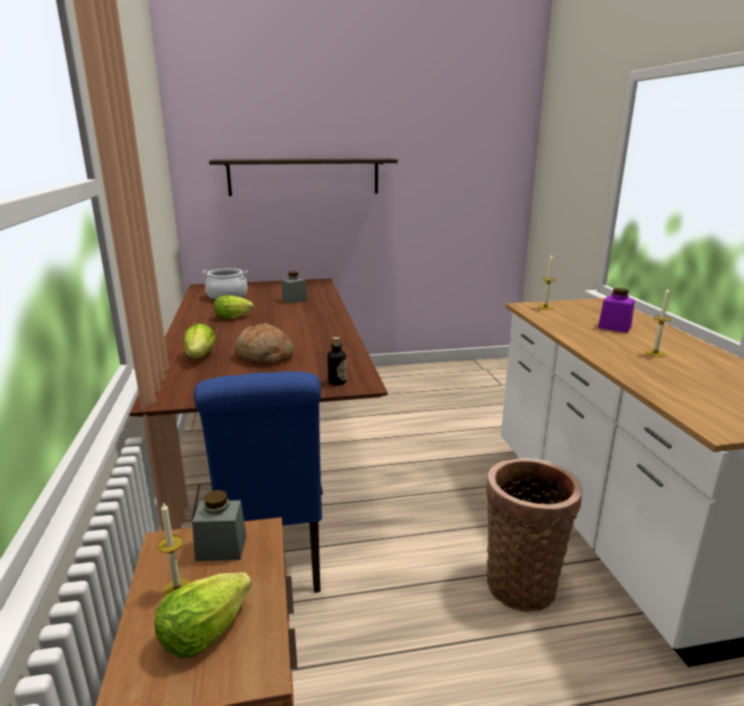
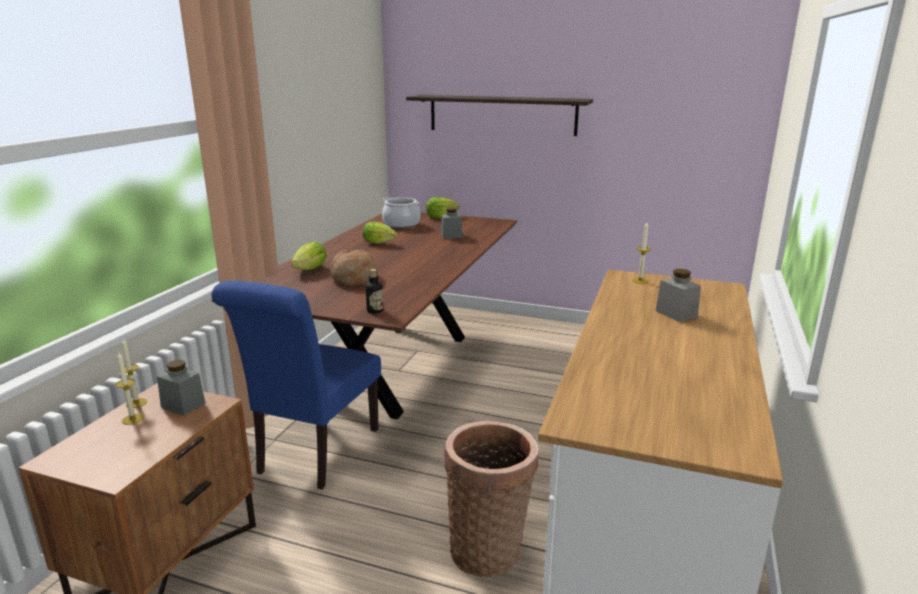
camera: 30 degrees right, 0 degrees up
lettuce [154,573,252,658] -> lettuce moved to [426,197,459,218]
purple jar [598,288,635,333] -> grey jar [655,269,701,322]
candle [645,288,671,357] -> candle moved to [122,338,147,408]

